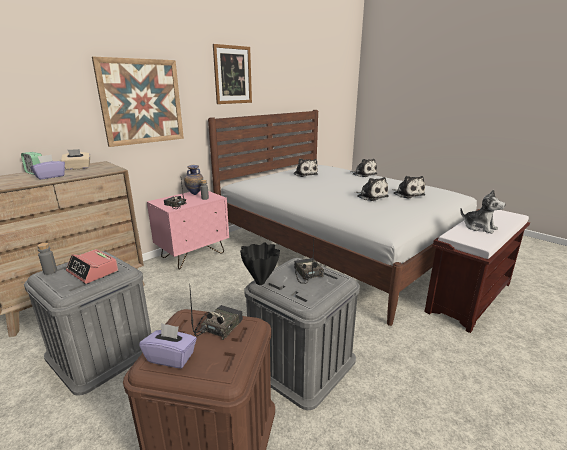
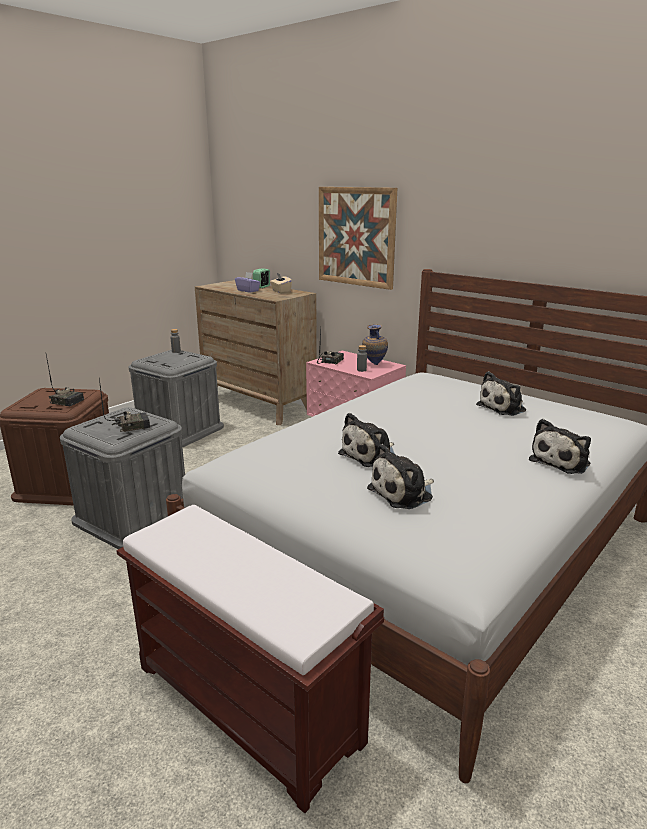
camera: 85 degrees right, 0 degrees up
alarm clock [66,249,118,284] -> none
purple tissue box [139,323,197,368] -> none
picture [213,44,252,104] -> none
black vase [240,243,280,285] -> none
plush toy [460,189,505,234] -> none

